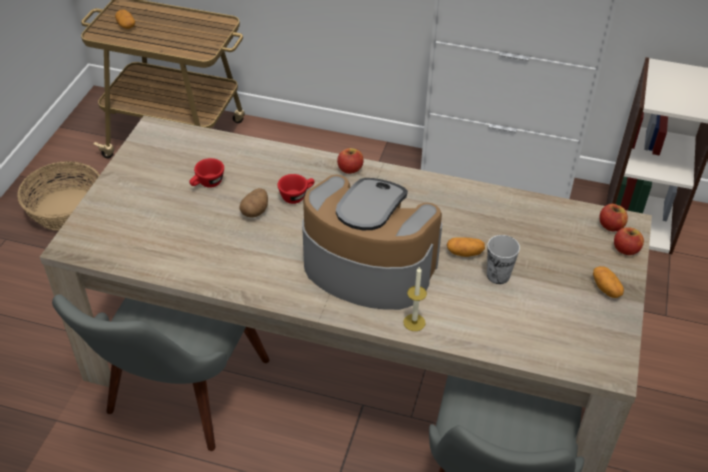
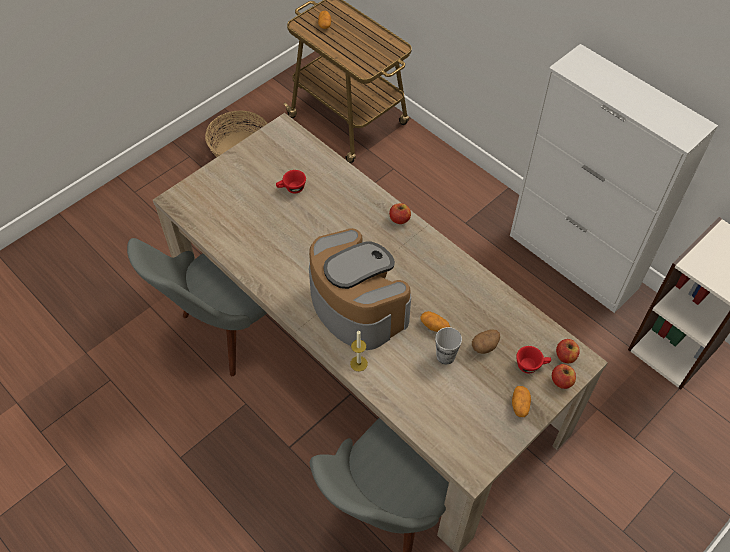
camera: 30 degrees right, 10 degrees up
potato [239,188,268,218] -> potato moved to [472,329,500,354]
red cup [278,174,315,204] -> red cup moved to [516,346,551,373]

